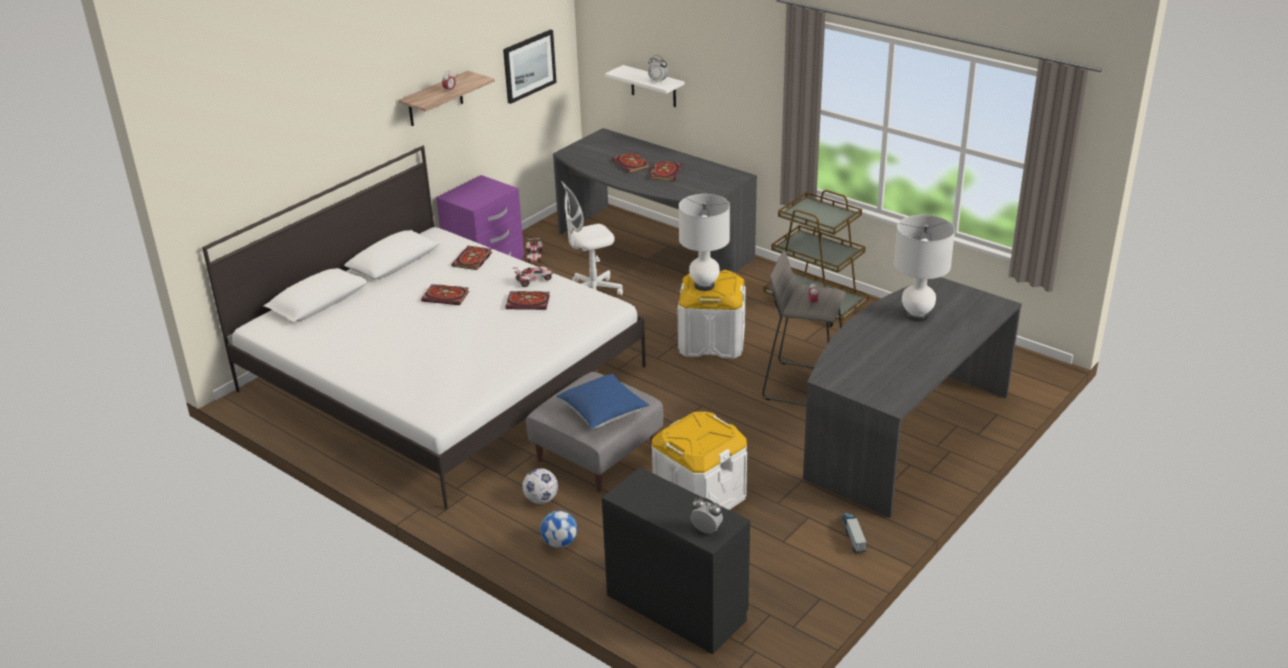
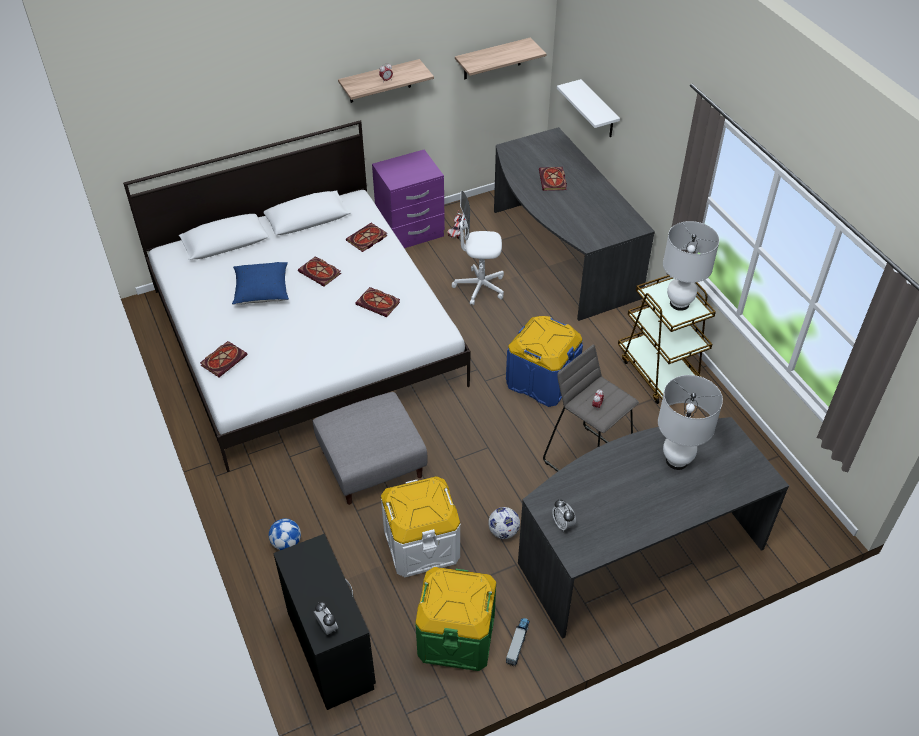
camera: 25 degrees right, 15 degrees up
picture [503,30,557,104] -> shelf [455,37,546,79]
toy car [513,266,553,287] -> none
football [522,468,558,504] -> football moved to [488,507,520,539]
blue pillow [556,374,650,429] -> blue pillow moved to [232,262,289,305]
alarm clock [648,55,668,83] -> alarm clock moved to [552,499,576,532]
book [650,161,682,181] -> book moved to [200,341,248,377]
white storage box [677,270,746,358] -> blue storage box [506,316,583,407]
white table lamp [679,194,730,291] -> white table lamp moved to [663,221,719,311]
none -> green storage box [415,567,496,671]

